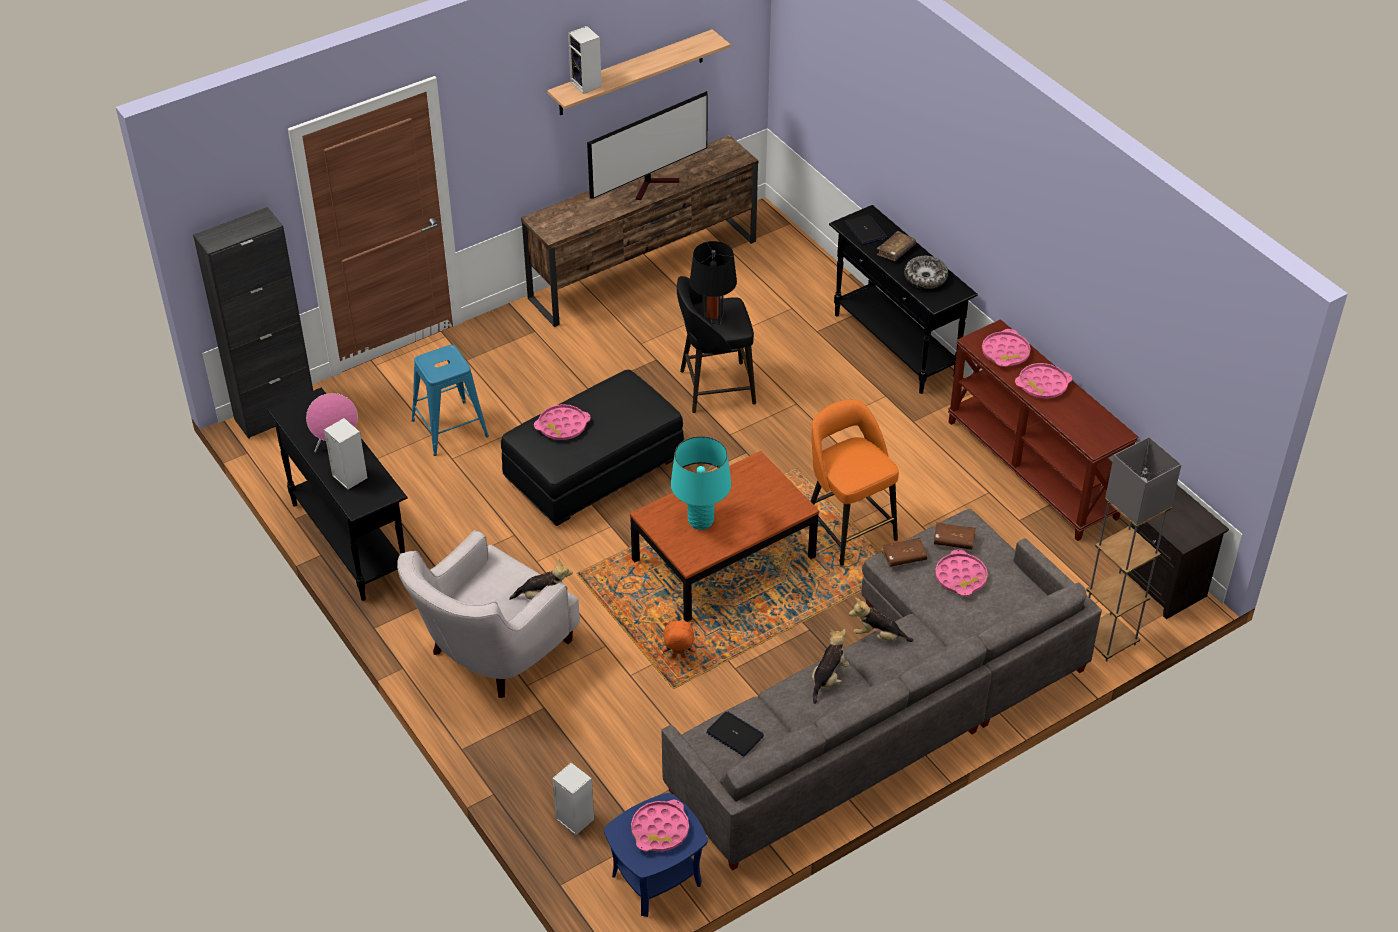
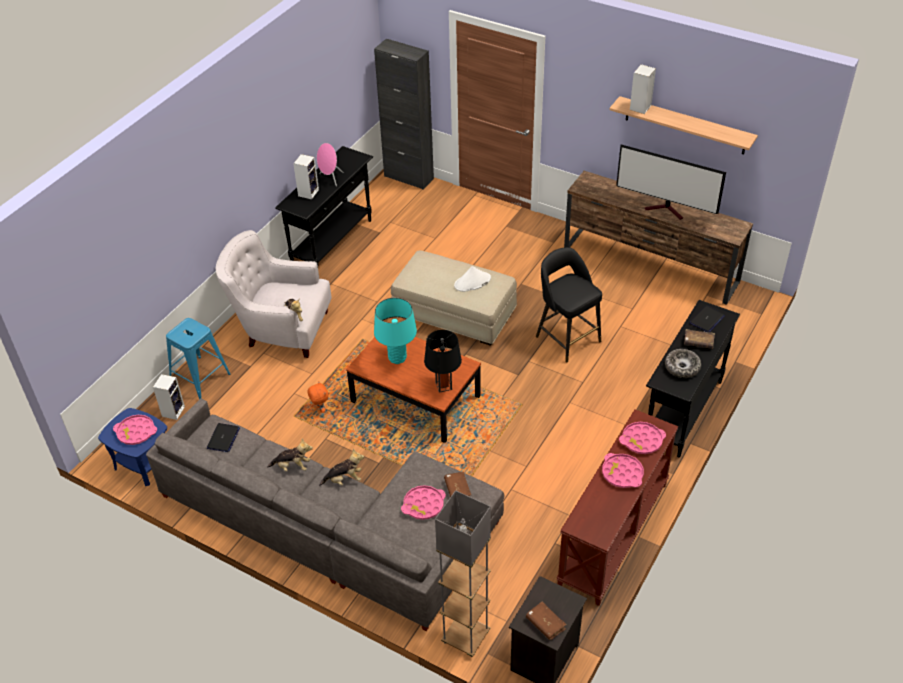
camera: 65 degrees right, 0 degrees up
blue stool [411,345,489,456] -> blue stool moved to [166,318,230,400]
black ottoman [501,370,684,526] -> beige ottoman [391,250,517,346]
pink tray [534,404,591,440] -> none
black table lamp [689,241,737,325] -> black table lamp moved to [424,330,462,393]
orange stool [810,400,899,566] -> none
plush toy [849,598,914,642] -> plush toy turned 90 degrees clockwise [319,449,364,486]
brown book [882,537,927,567] -> brown book moved to [526,602,566,640]
none -> white hat [454,266,491,292]

